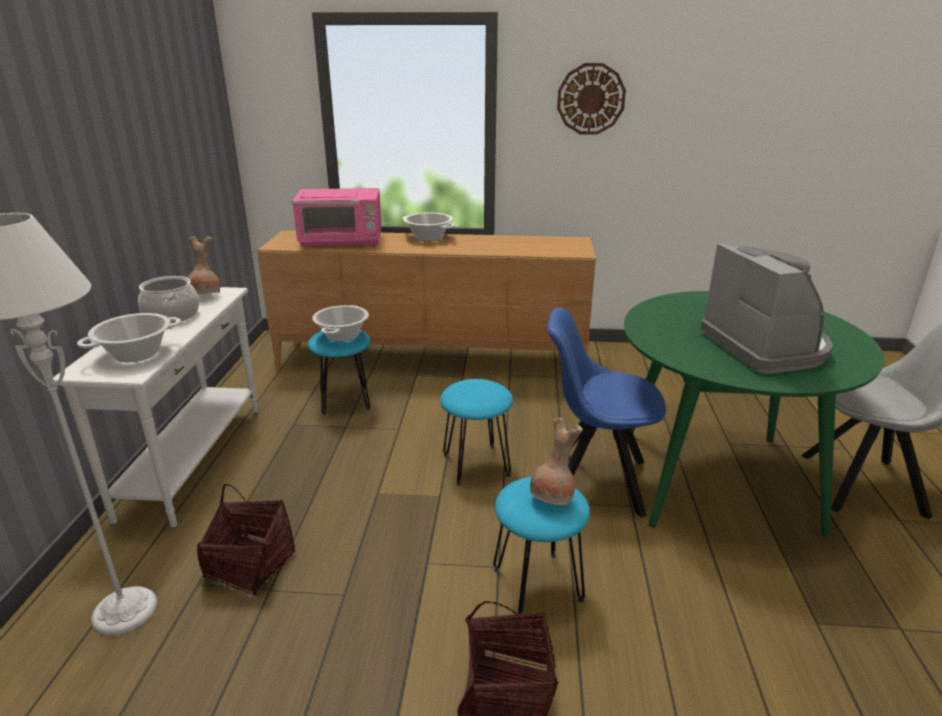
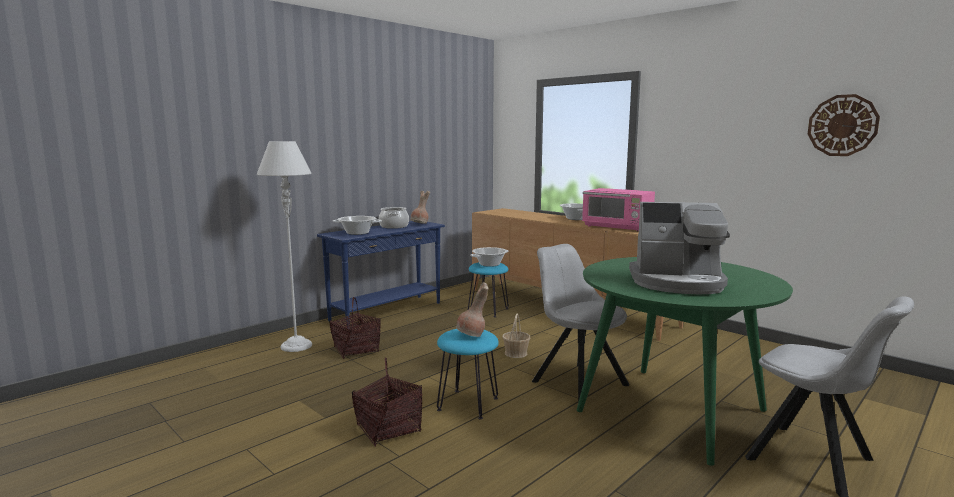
camera: 40 degrees right, 15 degrees down
white console table [53,287,258,528] -> blue console table [317,221,445,329]
pink microwave [292,188,382,248] -> pink microwave moved to [582,188,655,231]
turquoise stool [440,379,513,486] -> basket [502,314,531,358]
blue chair [547,307,666,518] -> grey chair [532,244,629,402]
wall clock [557,63,626,135] -> wall clock moved to [808,94,880,156]
coffee machine [701,243,833,374] -> coffee machine turned 75 degrees clockwise [629,202,730,294]

